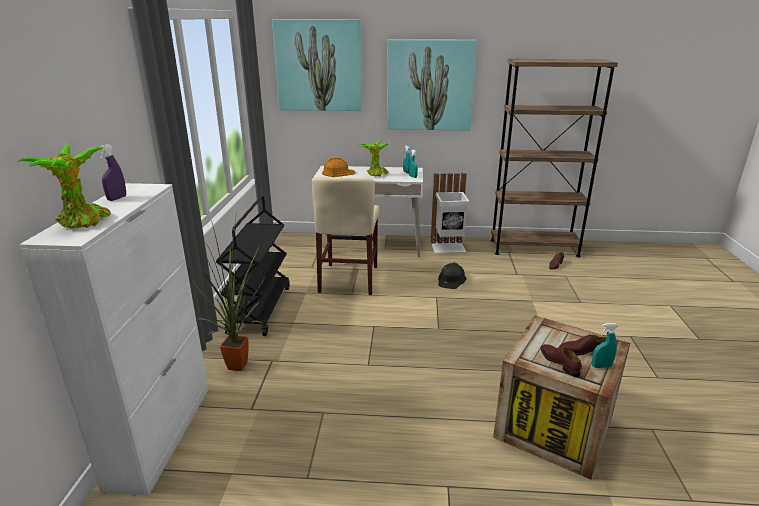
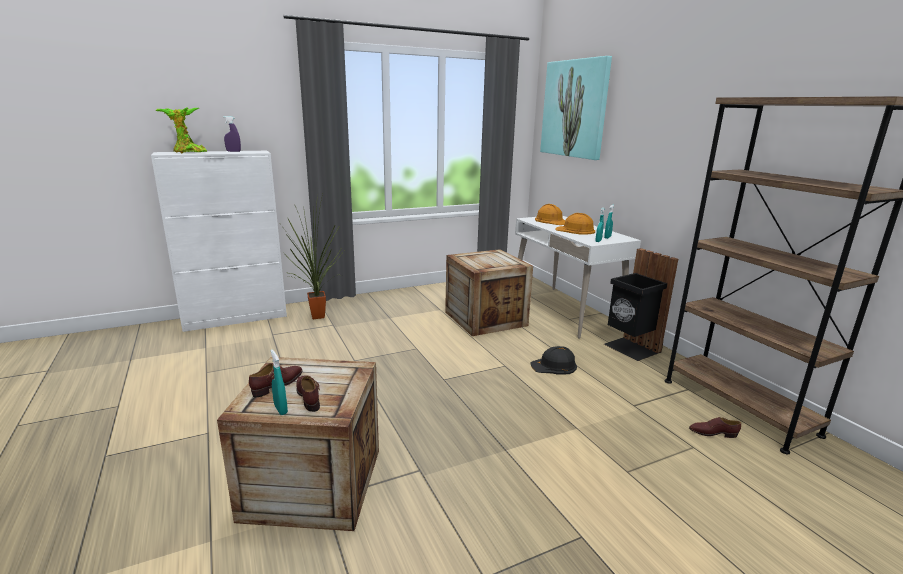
camera: 60 degrees right, 5 degrees down
black cart [216,196,290,336] -> none
beige chair [312,177,380,295] -> crate [445,249,533,336]
potted plant [361,140,390,177] -> orange hard hat [555,213,595,235]
picture [387,39,477,131] -> none
white trash can [431,173,469,253] -> black trash can [604,248,678,361]

